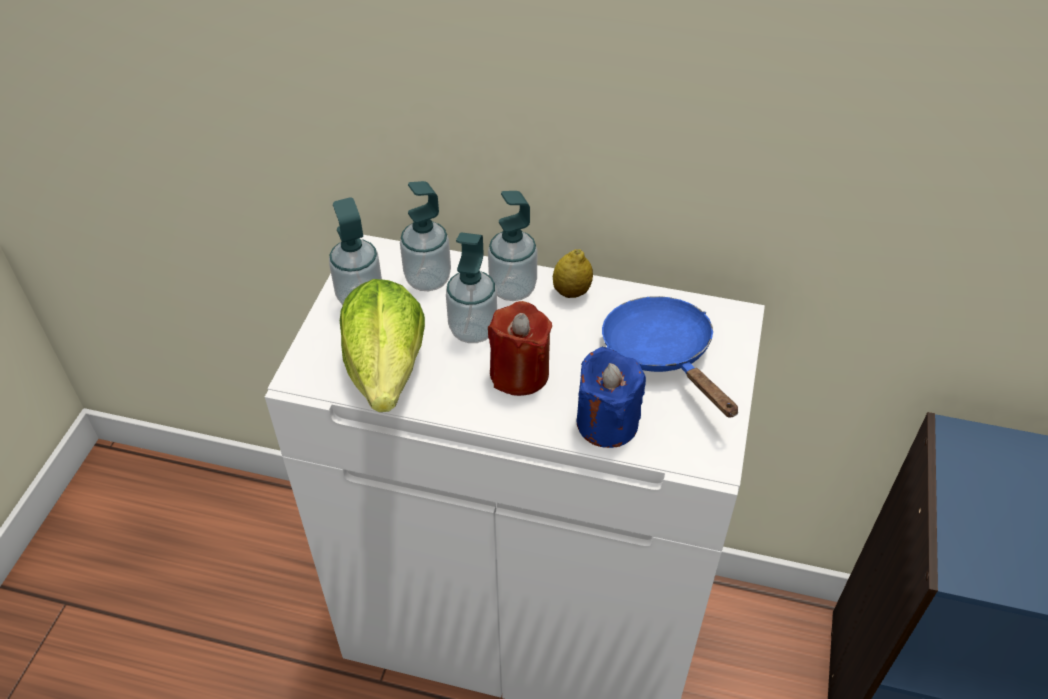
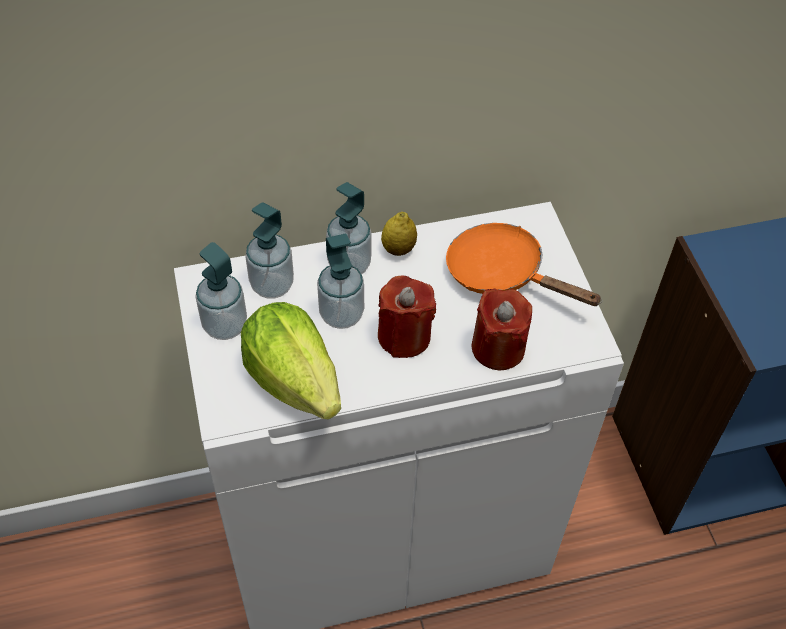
camera: 30 degrees left, 5 degrees up
blue candle [576,347,646,448] -> red candle [472,289,532,371]
blue frying pan [602,296,738,418] -> orange frying pan [446,223,603,306]

